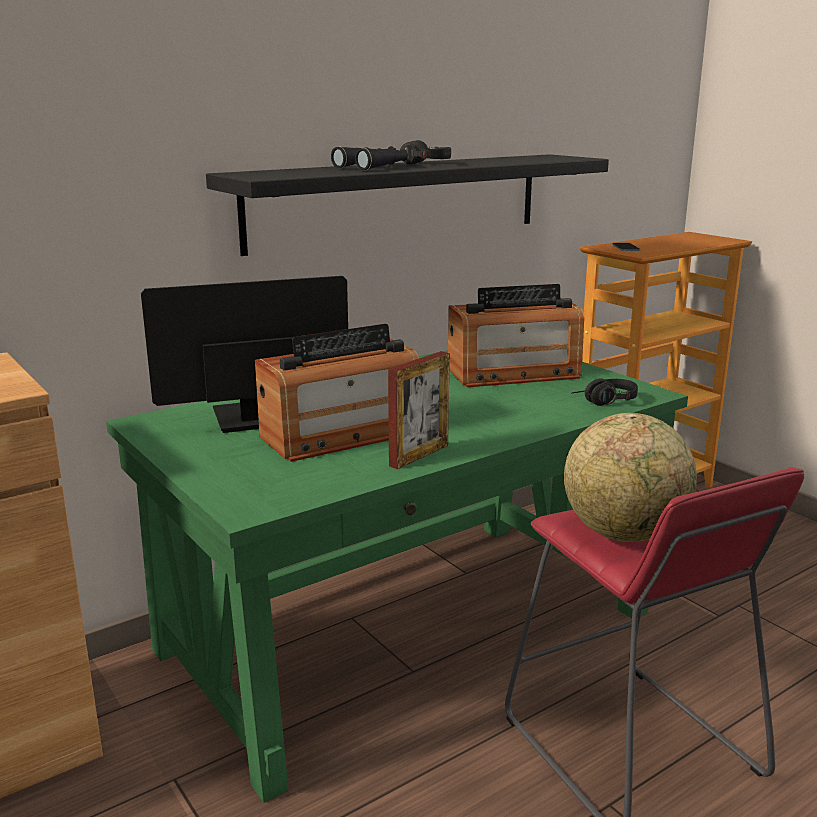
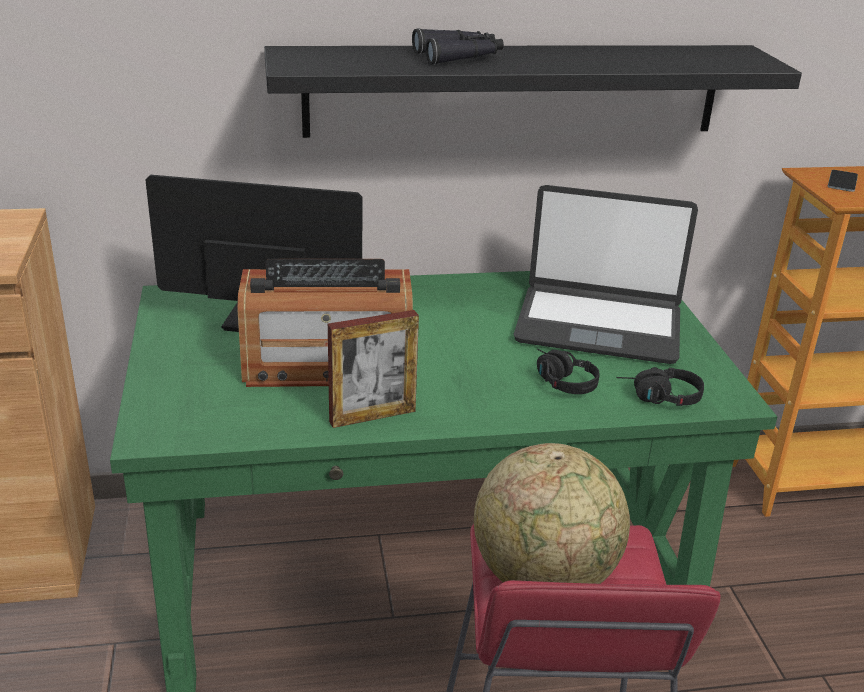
camera: 25 degrees right, 10 degrees up
black headphones [400,140,451,164] -> black headphones moved to [537,348,599,394]
radio [448,284,584,387] -> laptop [514,185,698,364]

